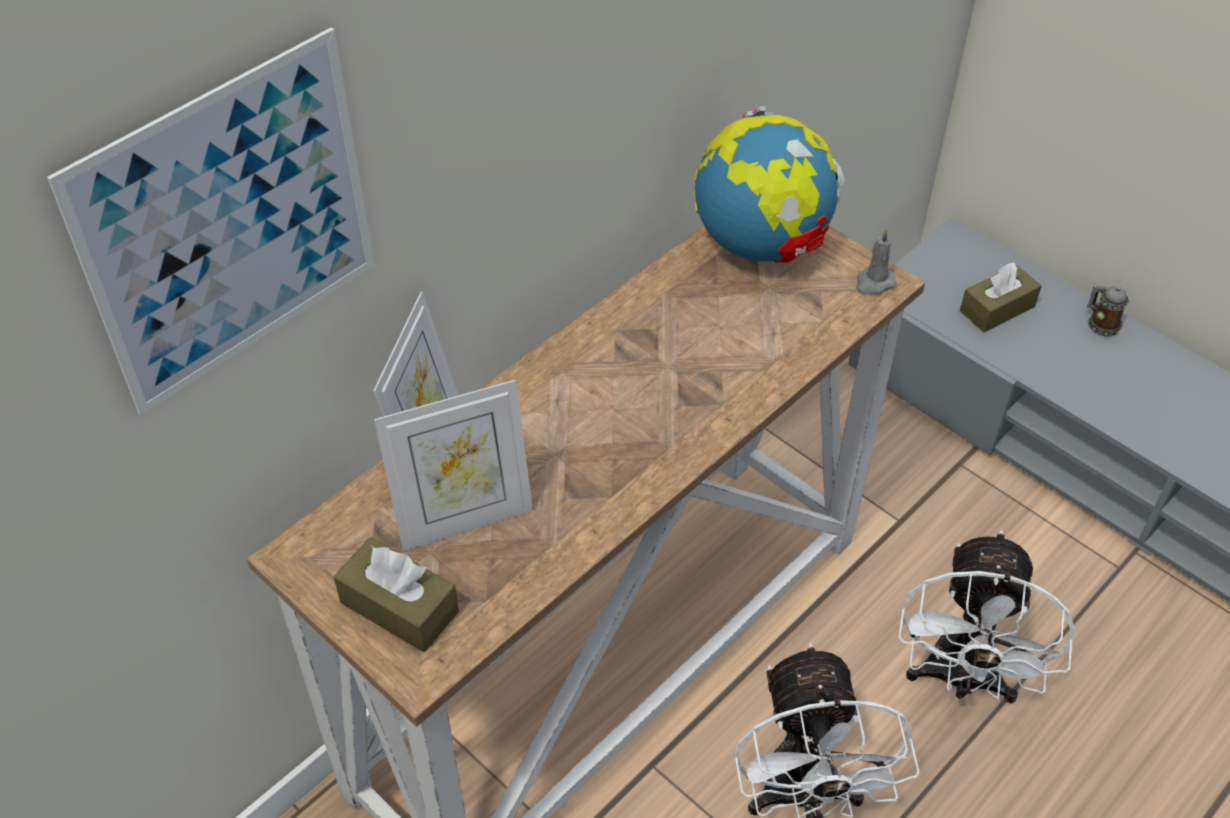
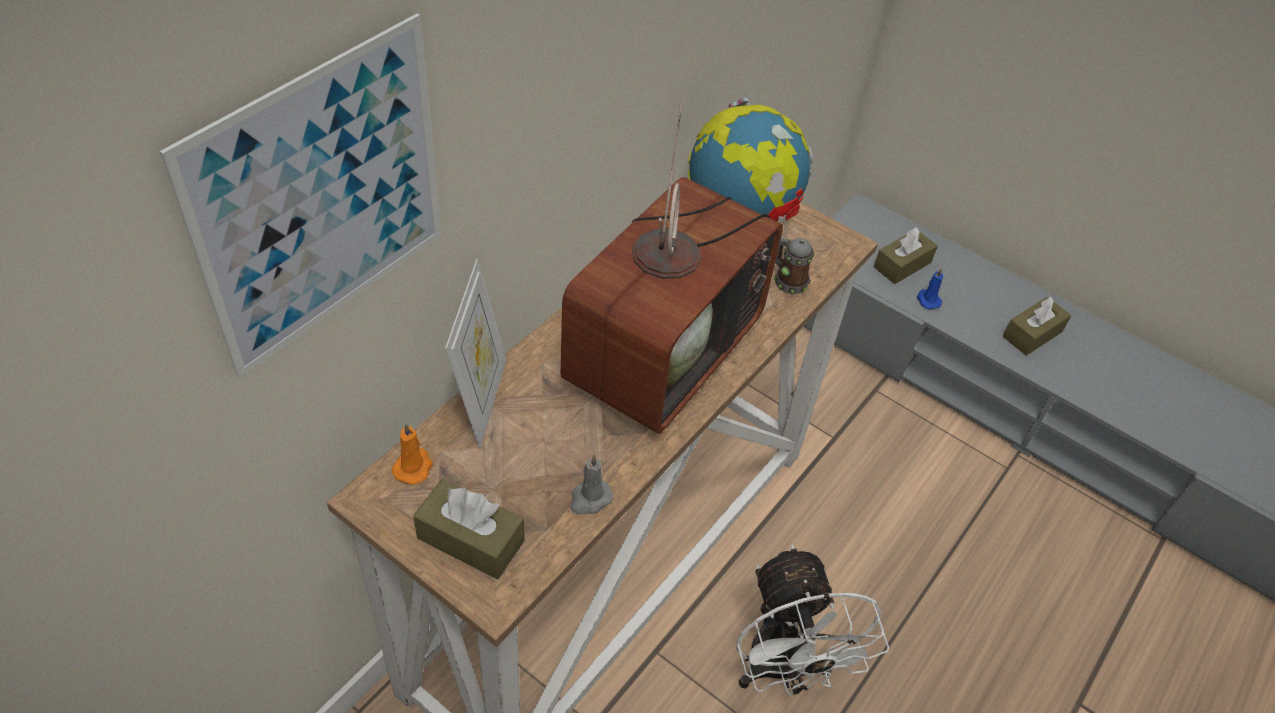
camera: 10 degrees left, 0 degrees up
picture frame [374,380,533,551] -> none
grey candle [856,229,897,295] -> grey candle moved to [570,455,613,514]
white fan [898,530,1075,704] -> none
mug [1086,283,1129,337] -> mug moved to [774,237,815,294]
none -> orange candle [392,423,433,485]
none -> television [561,105,783,434]
none -> blue candle [917,268,943,309]
none -> brown tissue box [1003,297,1071,356]

